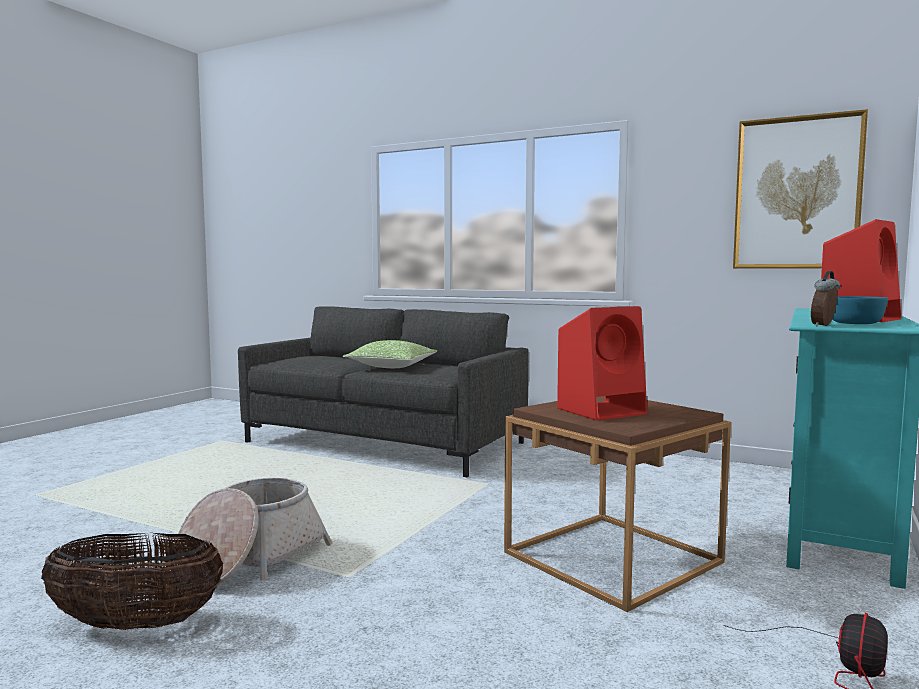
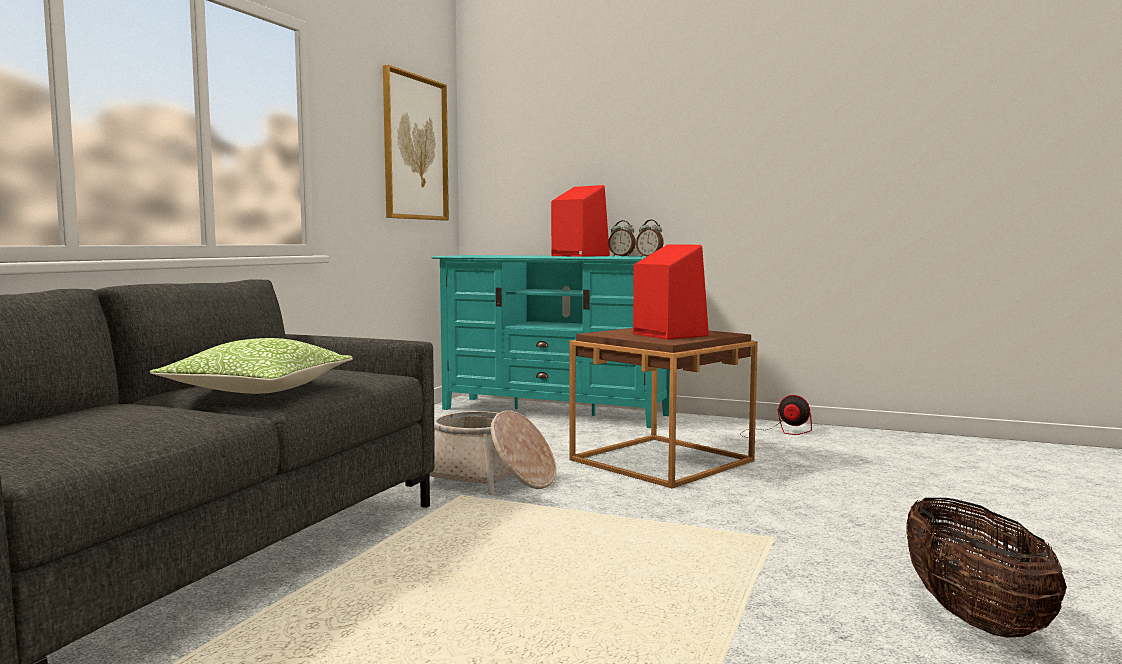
camera: 95 degrees left, 0 degrees up
basket [176,478,332,585] -> basket moved to [429,410,556,495]
turquoise bowl [832,296,888,324] -> alarm clock [608,220,636,256]

